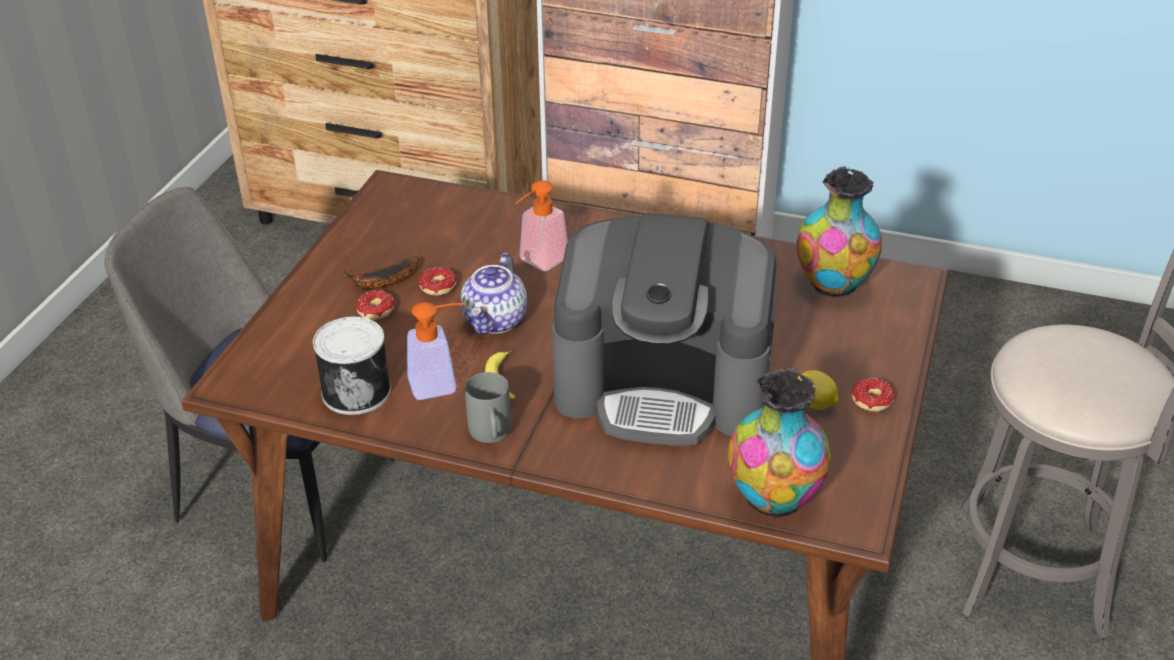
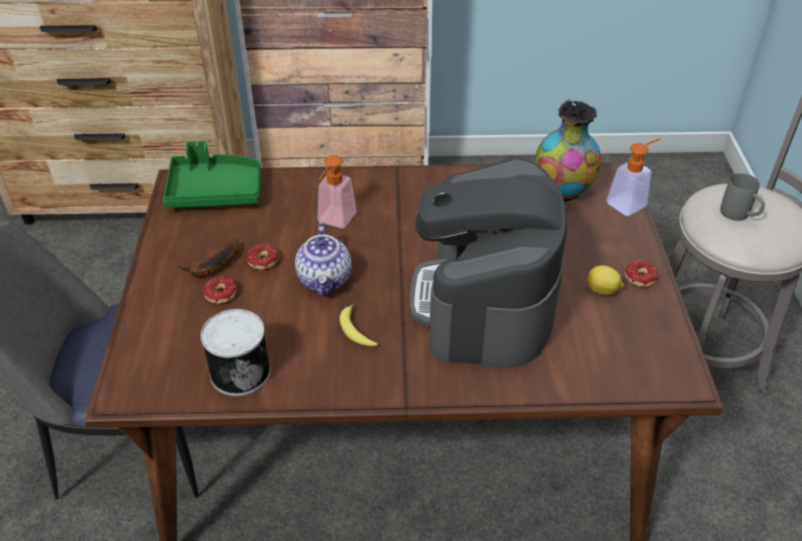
camera: 20 degrees left, 5 degrees up
soap dispenser [407,302,467,400] -> soap dispenser moved to [606,139,661,216]
grey mug [465,372,511,443] -> grey mug moved to [720,173,765,221]
coffee machine [552,213,777,446] -> coffee machine turned 105 degrees clockwise [410,158,567,368]
vase [728,368,831,517] -> none
none -> green tray [163,141,261,208]

